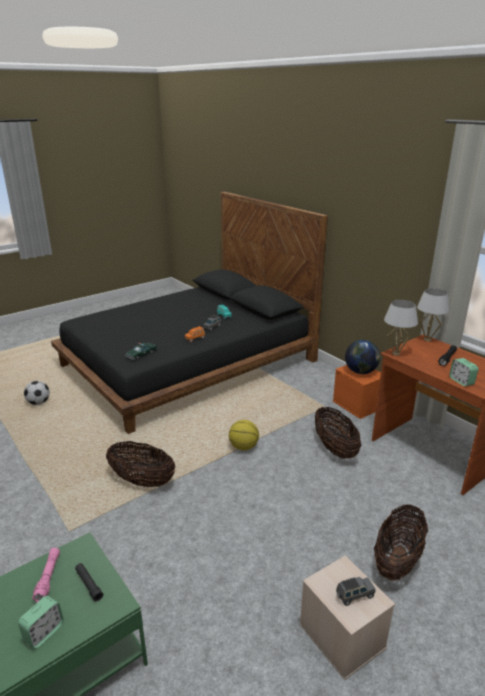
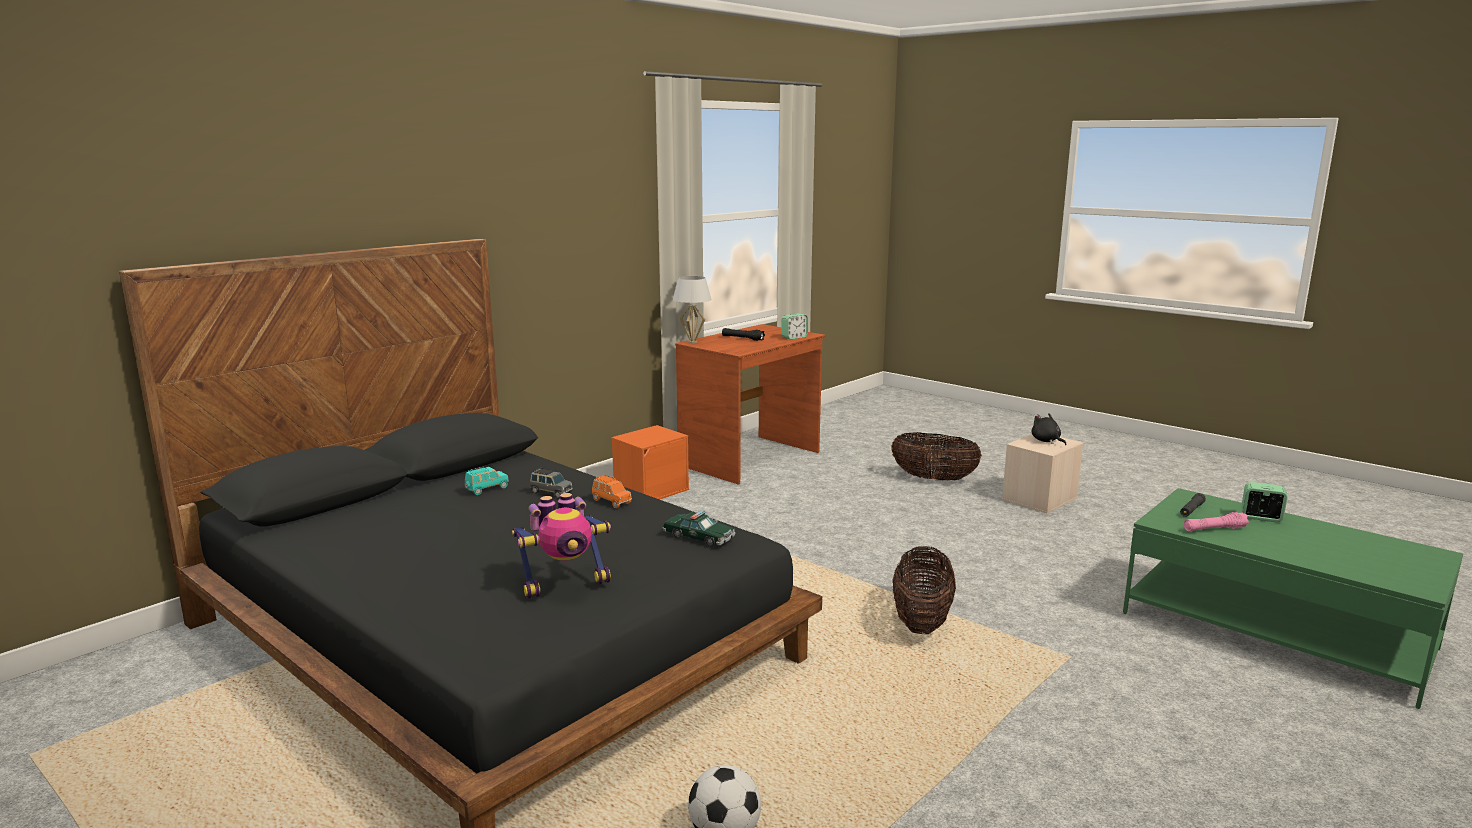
camera: 100 degrees left, 10 degrees down
basketball [229,420,259,450] -> none
basket [315,407,361,459] -> none
grey toy car [336,577,375,606] -> black plush toy [1032,413,1066,445]
globe [345,340,380,374] -> none
white table lamp [384,300,418,356] -> none
none -> toy robot [512,493,611,598]

